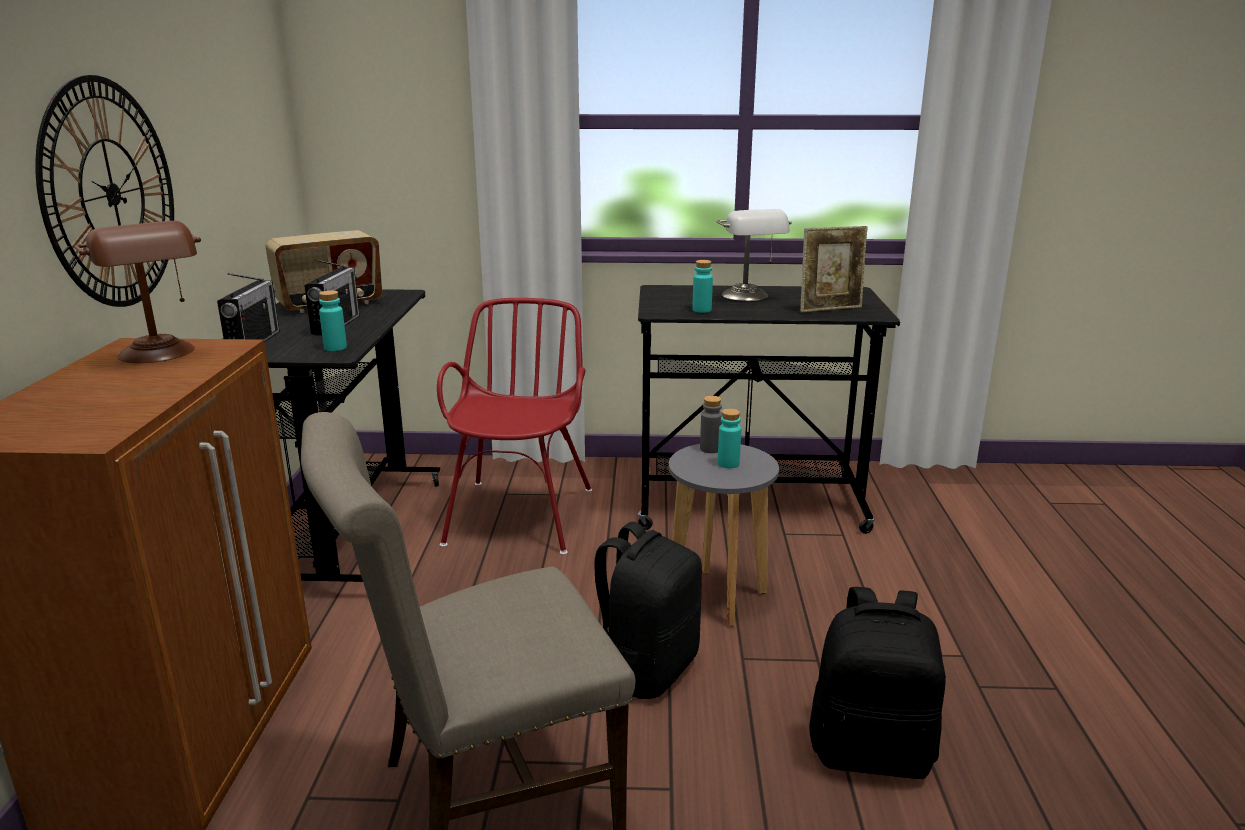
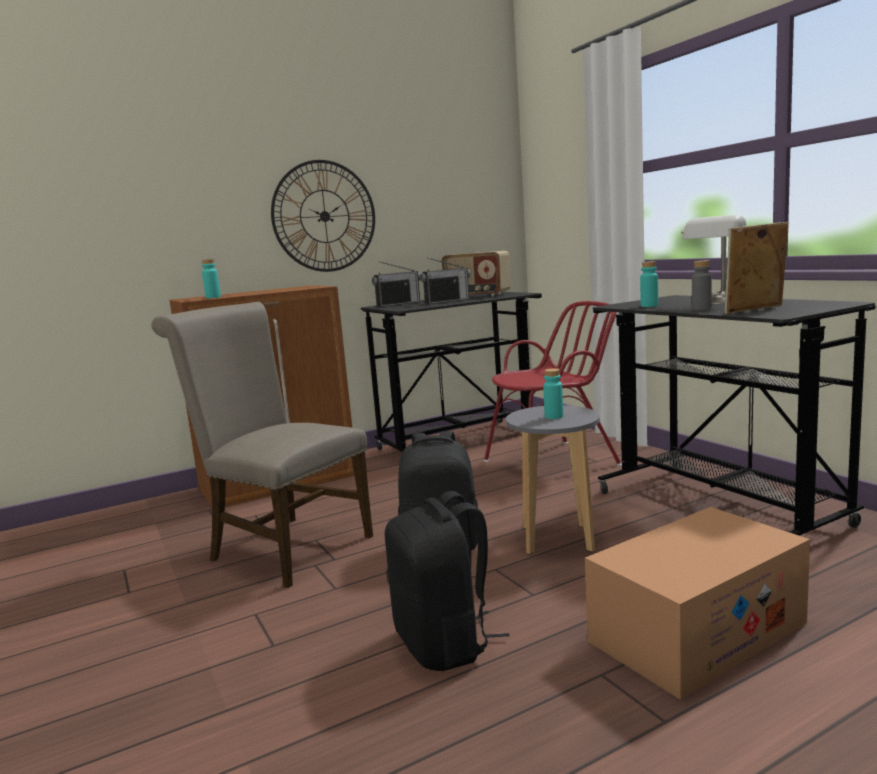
camera: 60 degrees right, 10 degrees down
brown table lamp [75,221,201,363] -> none
turquoise bottle [319,290,347,351] -> turquoise bottle moved to [202,259,221,299]
grey bottle [700,396,723,453] -> grey bottle moved to [692,260,712,310]
picture frame [800,226,868,312] -> picture frame turned 120 degrees clockwise [724,222,789,314]
none -> cardboard box [585,507,810,700]

